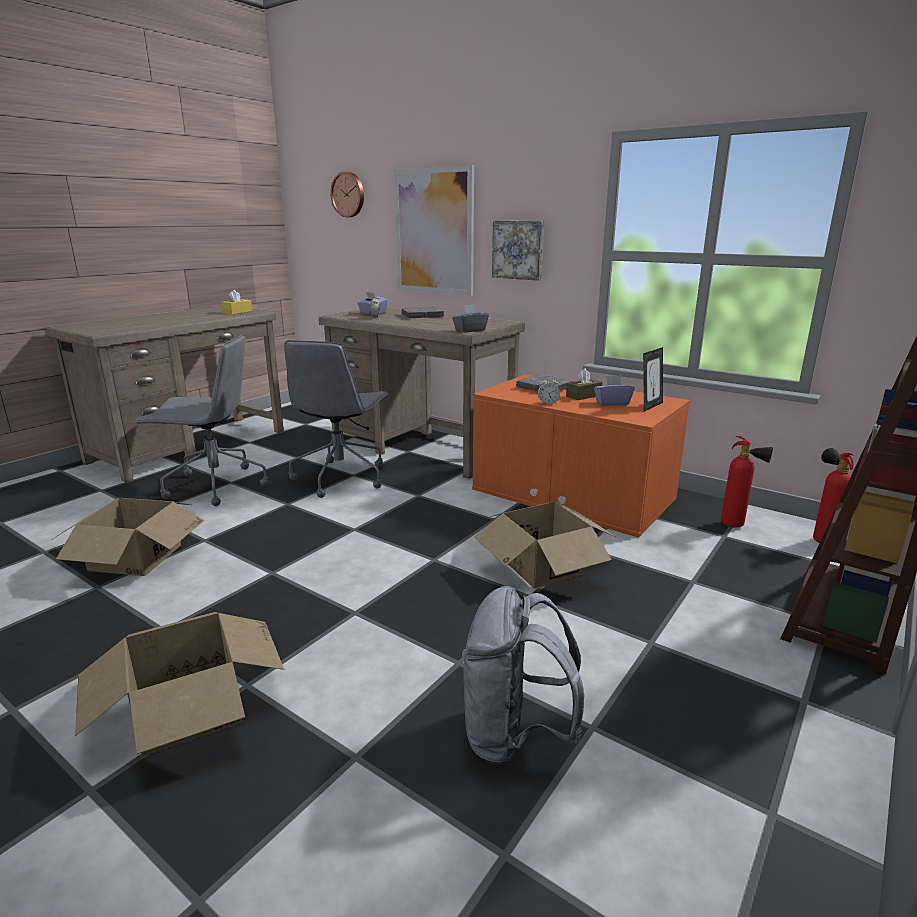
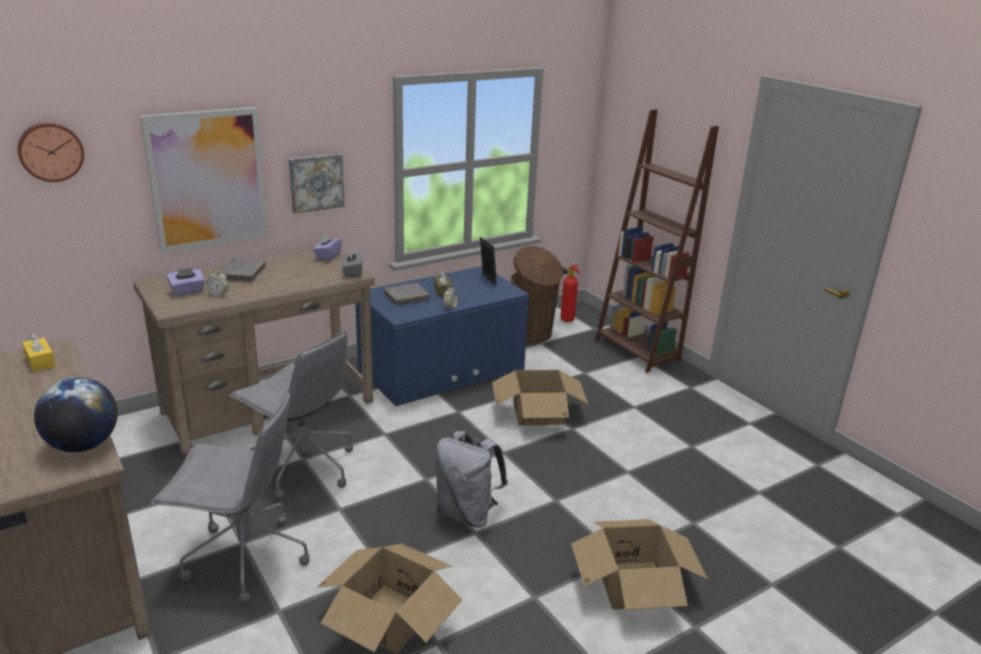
camera: 70 degrees left, 5 degrees up
grey office chair [133,334,269,506] -> grey office chair turned 75 degrees clockwise [151,391,310,603]
grey backpack [462,586,584,766] -> grey backpack moved to [435,431,508,527]
orange cabinet [472,374,690,538] -> blue cabinet [355,266,529,406]
purple tissue box [594,375,635,406] -> purple tissue box moved to [313,233,342,261]
fire extinguisher [721,436,773,528] -> brown trash can [511,246,563,343]
none -> globe [34,377,118,452]

